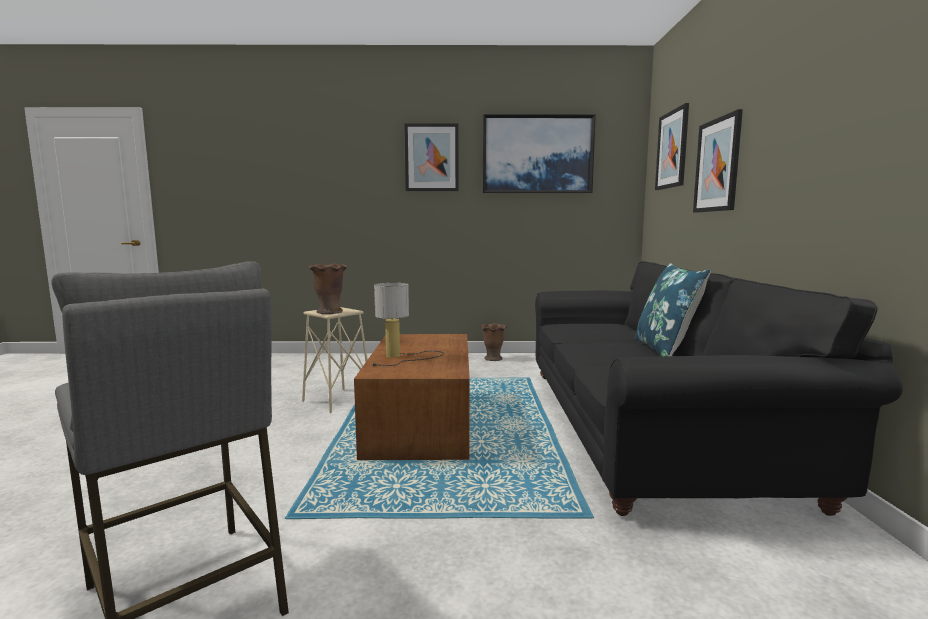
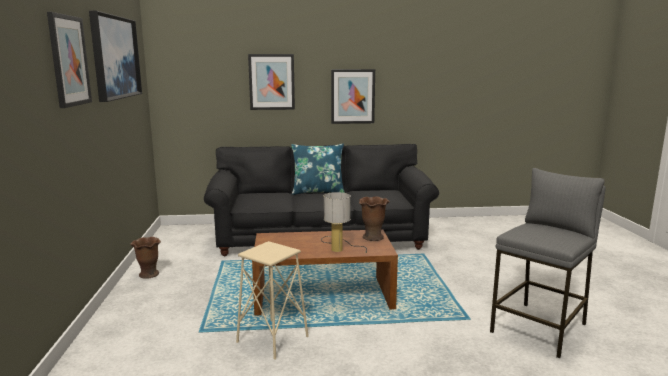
camera: 95 degrees left, 5 degrees up
brown vase [309,264,347,314] -> brown vase moved to [359,196,390,241]
picture [655,103,689,190] -> picture moved to [331,69,375,124]

